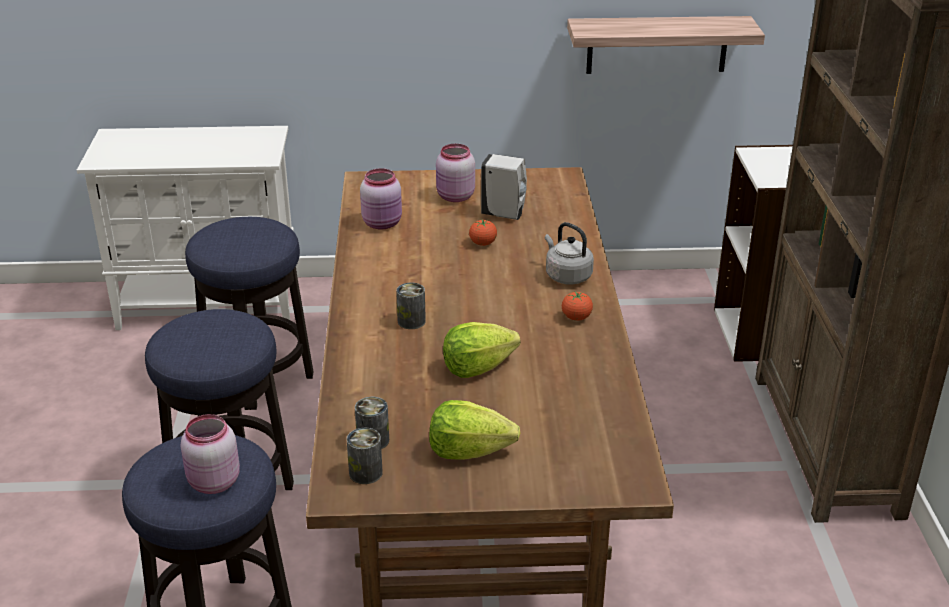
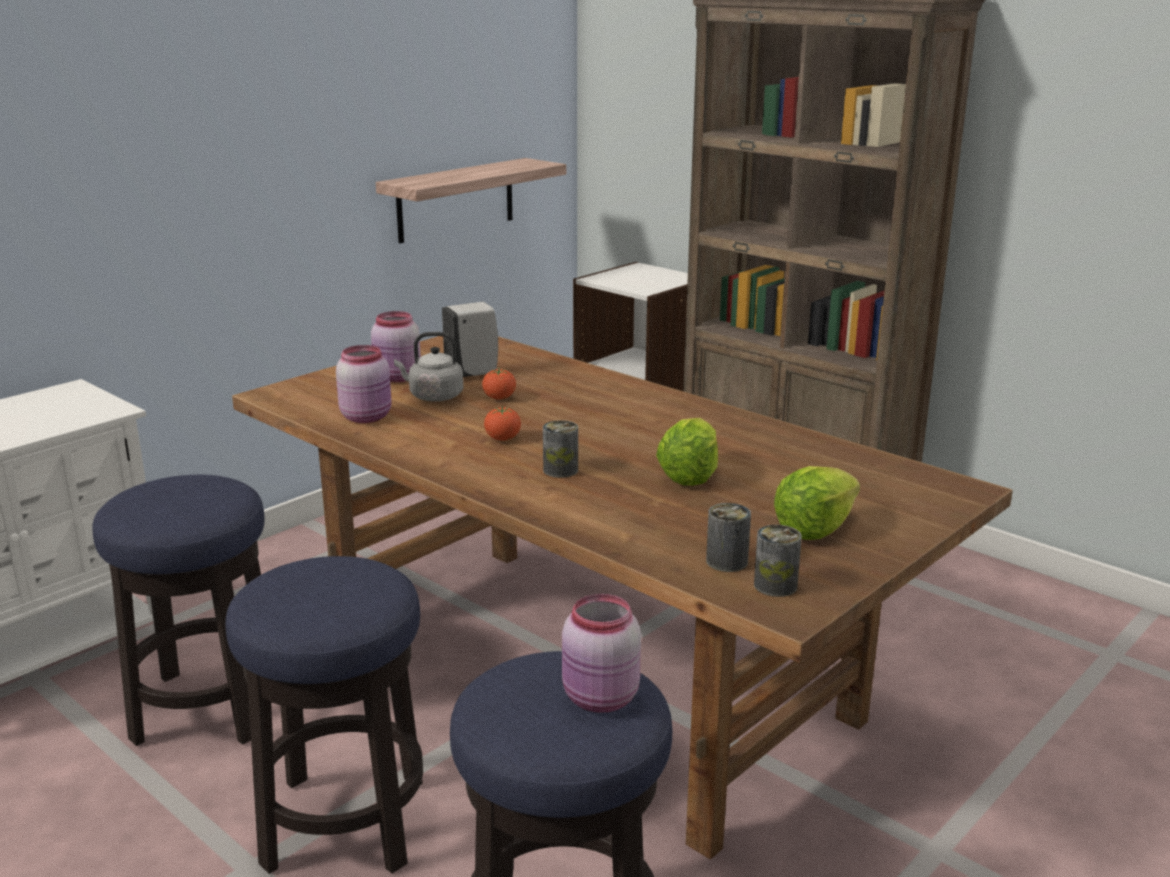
camera: 45 degrees left, 10 degrees down
grey kettle [545,222,594,285] -> grey kettle moved to [394,332,463,401]
tomato [562,291,593,321] -> tomato moved to [484,406,521,441]

